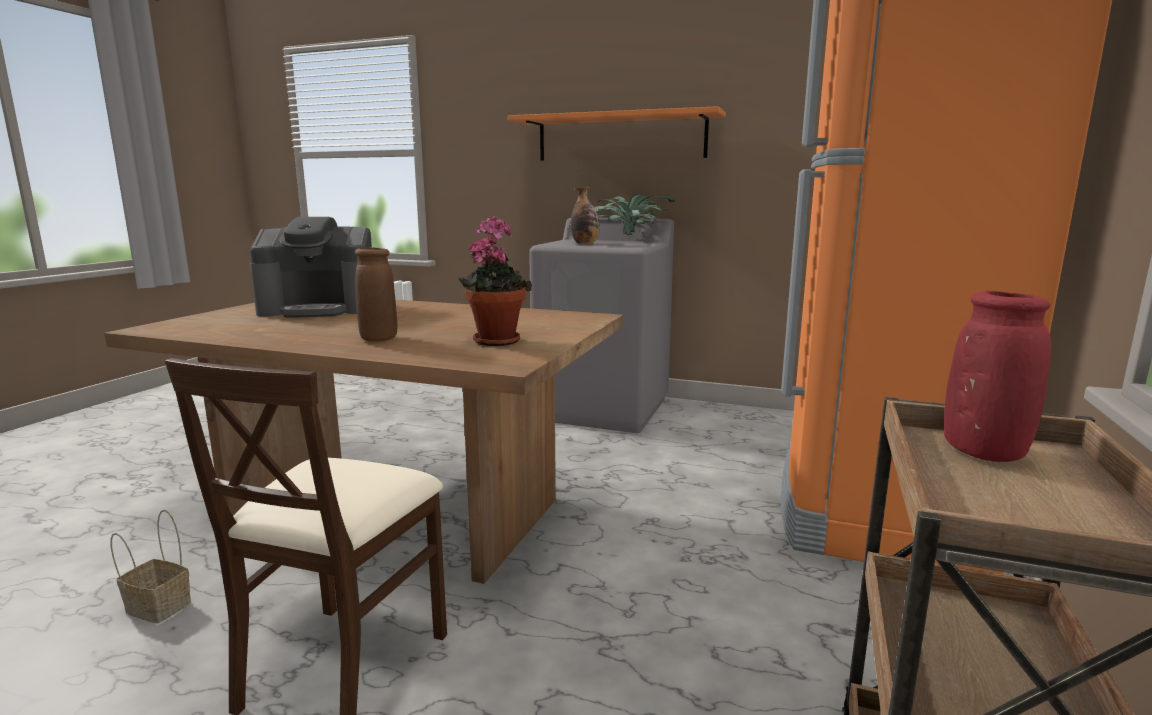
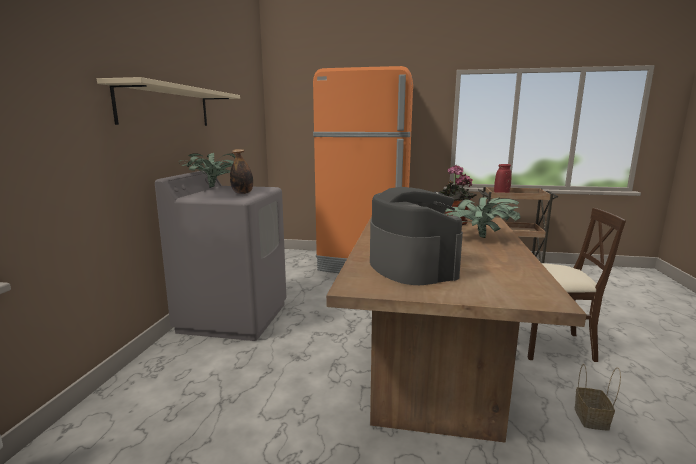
camera: 100 degrees left, 0 degrees up
brown vase [355,247,397,342] -> potted plant [445,197,521,238]
orange shelf [508,106,726,161] -> beige shelf [97,77,240,126]

